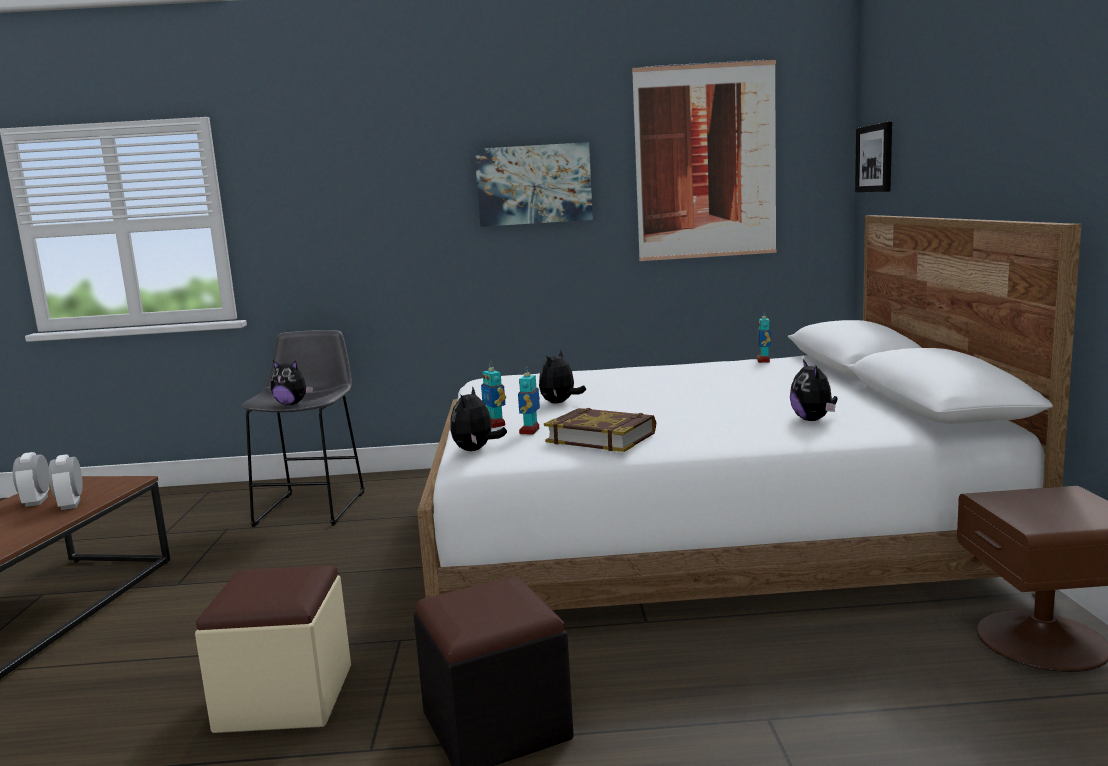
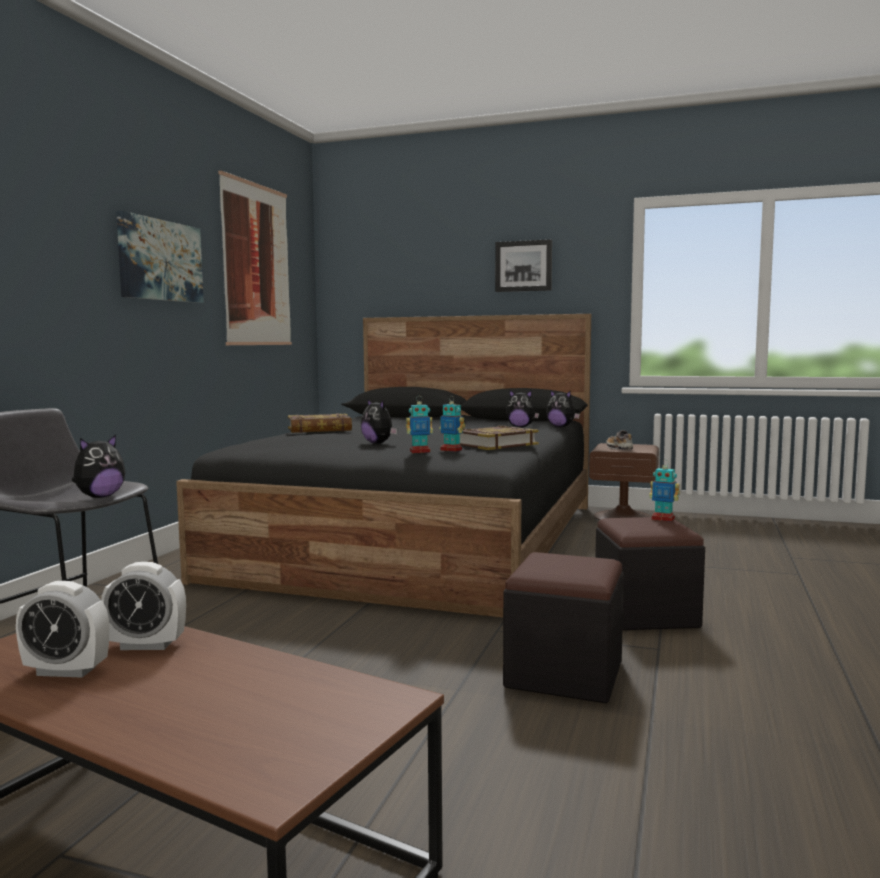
camera: 70 degrees left, 5 degrees down
beige ottoman [195,565,351,733] -> black ottoman [503,552,624,704]
white bed [417,215,1082,610] -> black bed [176,314,591,617]
plush toy [450,386,507,451] -> plush toy moved to [546,390,580,427]
toy robot [757,312,771,363] -> toy robot moved to [649,461,680,522]
picture [855,122,892,192] -> picture moved to [495,239,552,292]
none -> book [288,413,352,433]
none -> shoe [606,430,633,450]

